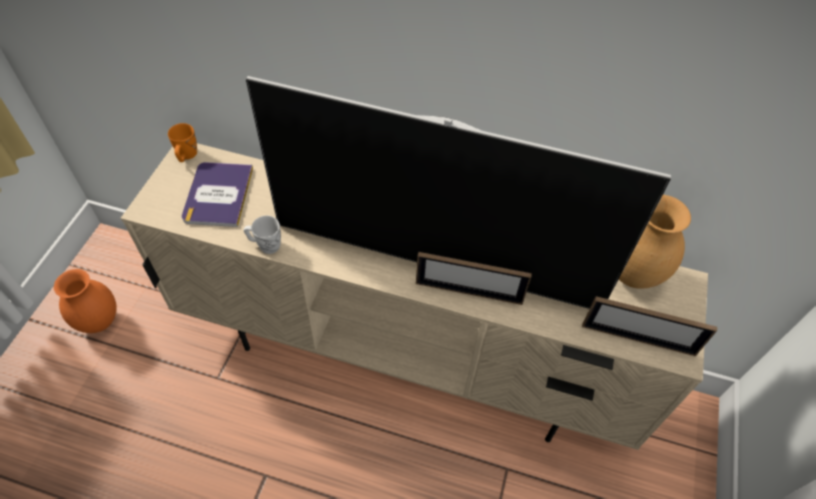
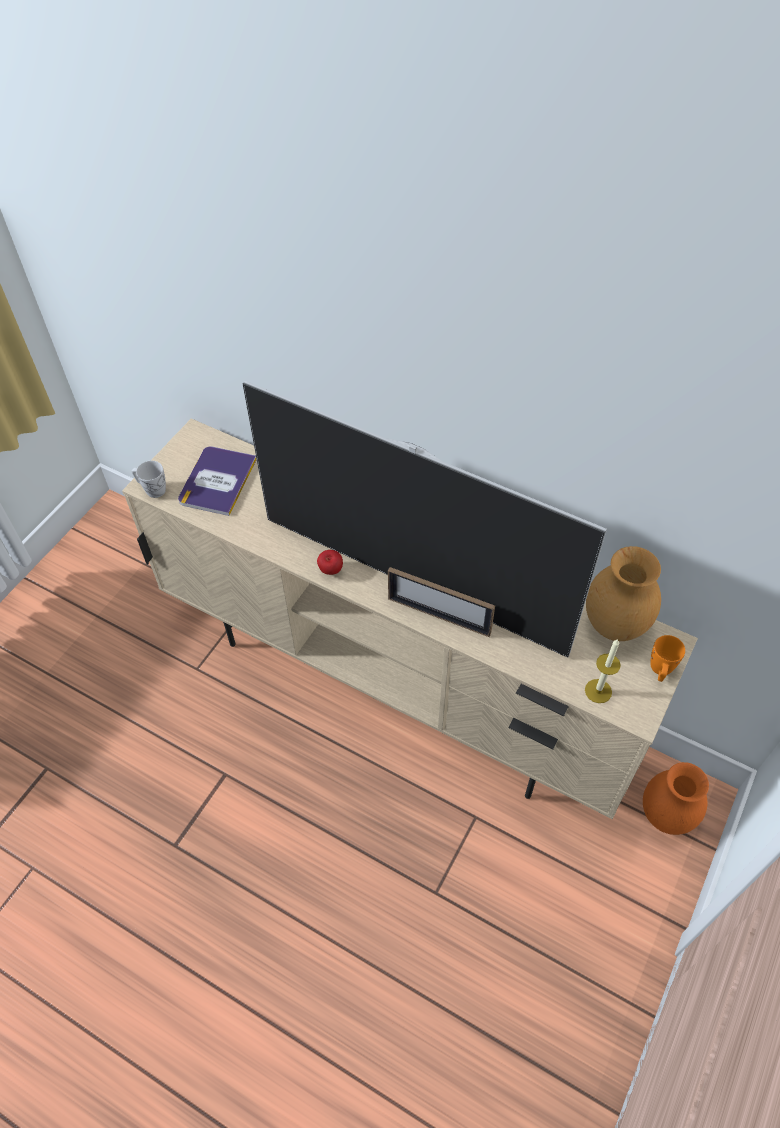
camera: 15 degrees right, 0 degrees up
orange vase [54,269,116,333] -> orange vase moved to [643,762,709,835]
orange mug [168,123,197,162] -> orange mug moved to [650,635,685,682]
white mug [244,216,281,254] -> white mug moved to [132,461,166,498]
picture frame [582,296,717,356] -> candle [585,639,621,703]
none -> apple [317,550,343,575]

